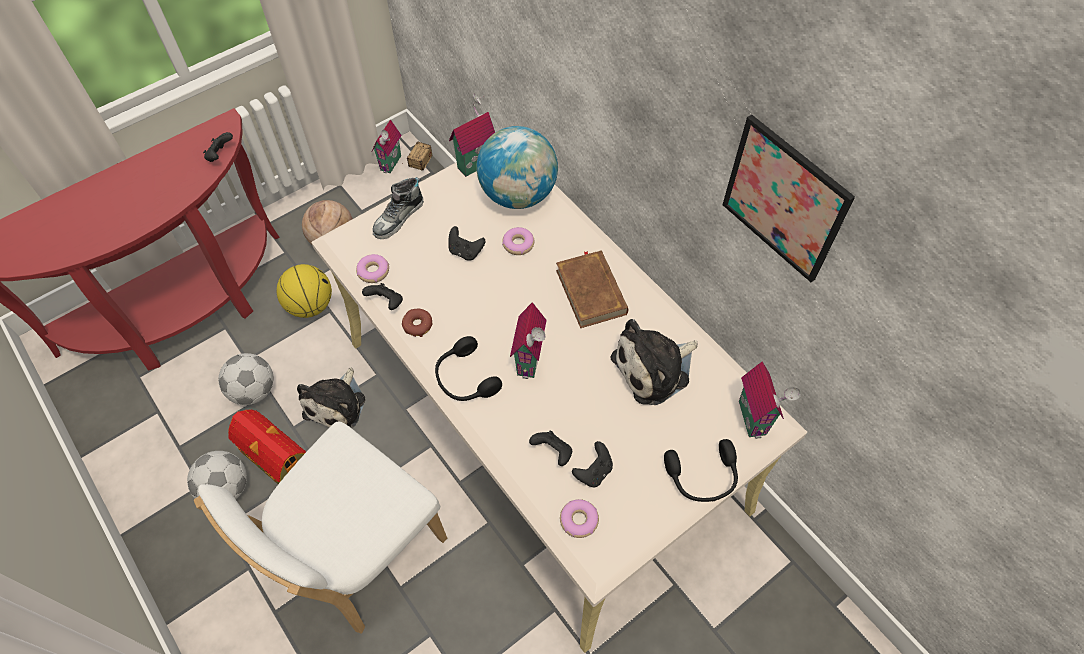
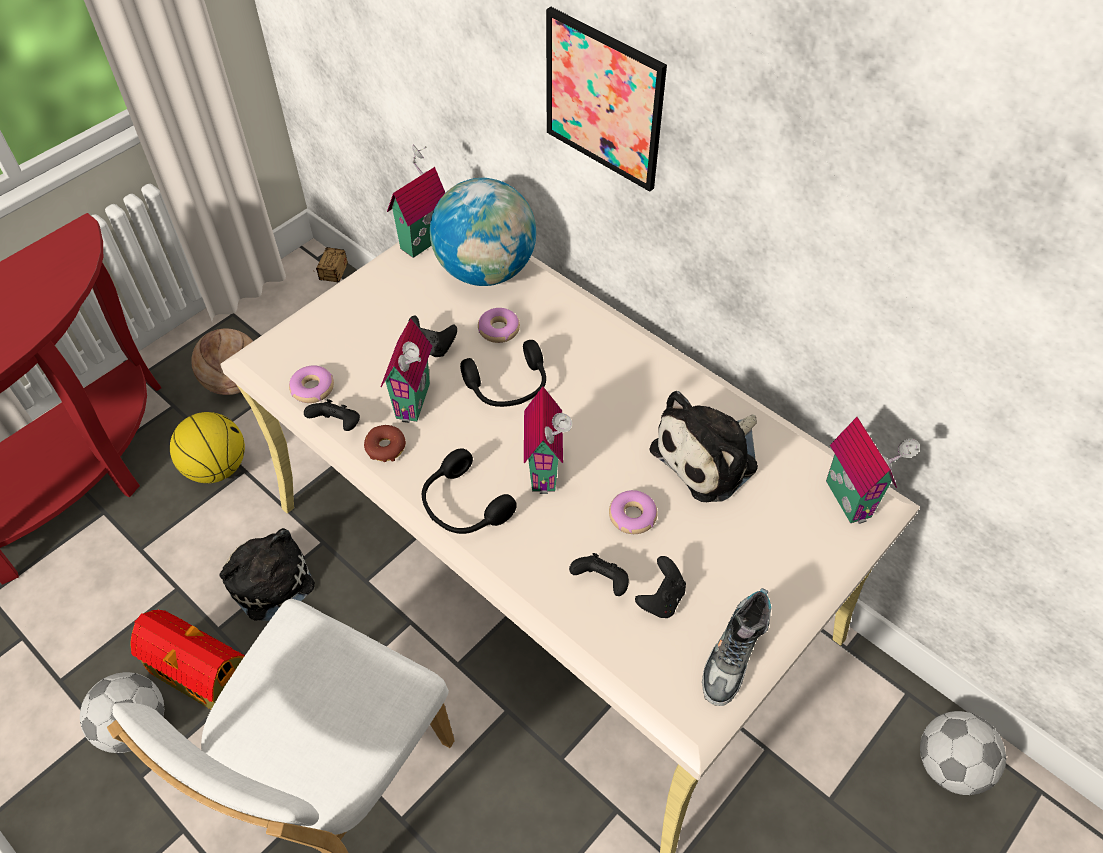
camera: 10 degrees left, 5 degrees down
black game controller [203,132,233,162] -> none
football [218,353,274,405] -> football moved to [920,711,1006,795]
plush toy [297,367,365,428] -> plush toy turned 135 degrees clockwise [219,528,315,621]
toy house [371,119,402,174] -> toy house moved to [381,318,432,423]
shoe [372,177,424,239] -> shoe moved to [702,588,772,706]
brown book [556,250,628,328] -> none
donut [560,499,599,538] -> donut moved to [609,490,658,534]
black headphones [664,439,738,502] -> black headphones moved to [460,340,546,407]
picture [722,114,855,282] -> picture moved to [546,7,667,192]

